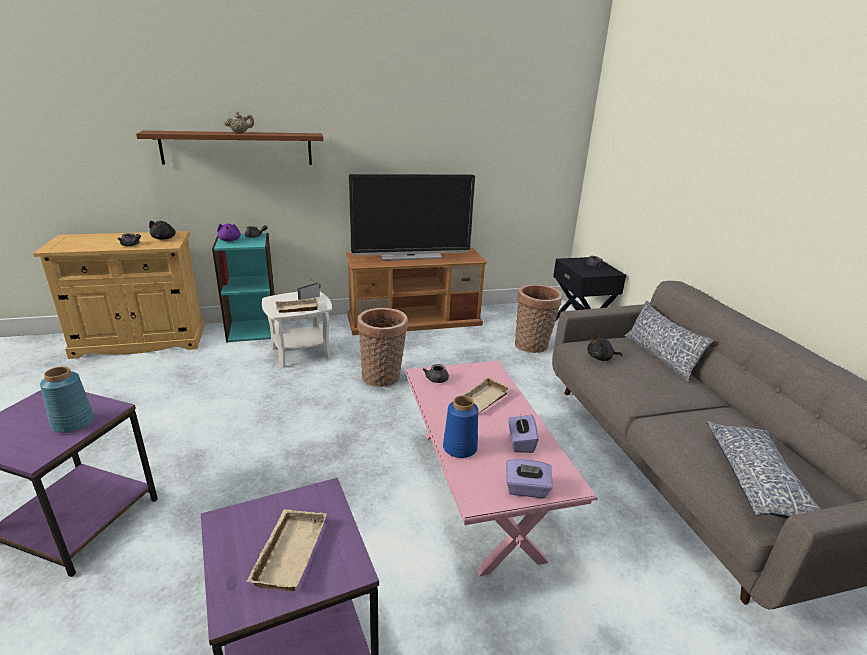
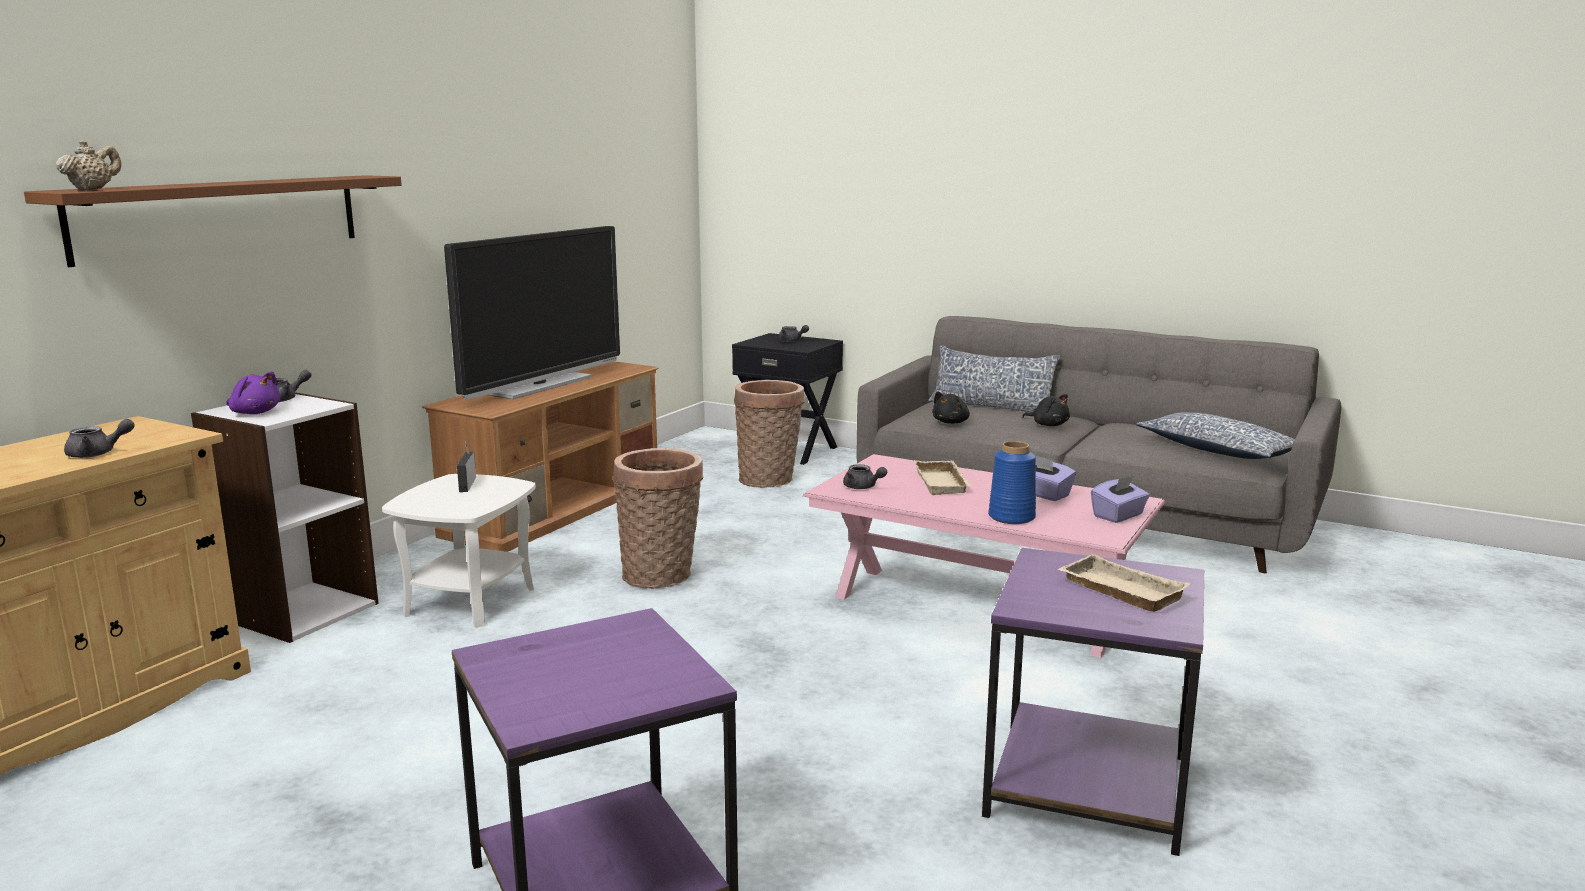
camera: 45 degrees left, 10 degrees down
blue vase [40,366,95,433] -> none
black plush toy [149,221,176,240] -> black plush toy moved to [1022,394,1070,426]
turquoise bookcase [212,233,275,343] -> white bookcase [191,392,379,643]
beige teapot [224,112,254,133] -> beige teapot moved to [56,139,121,190]
beige tray [275,297,319,313] -> none

